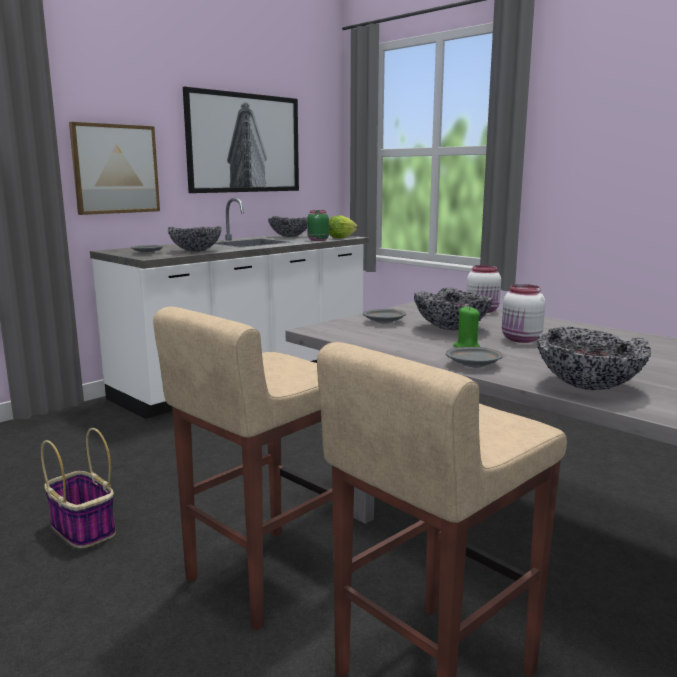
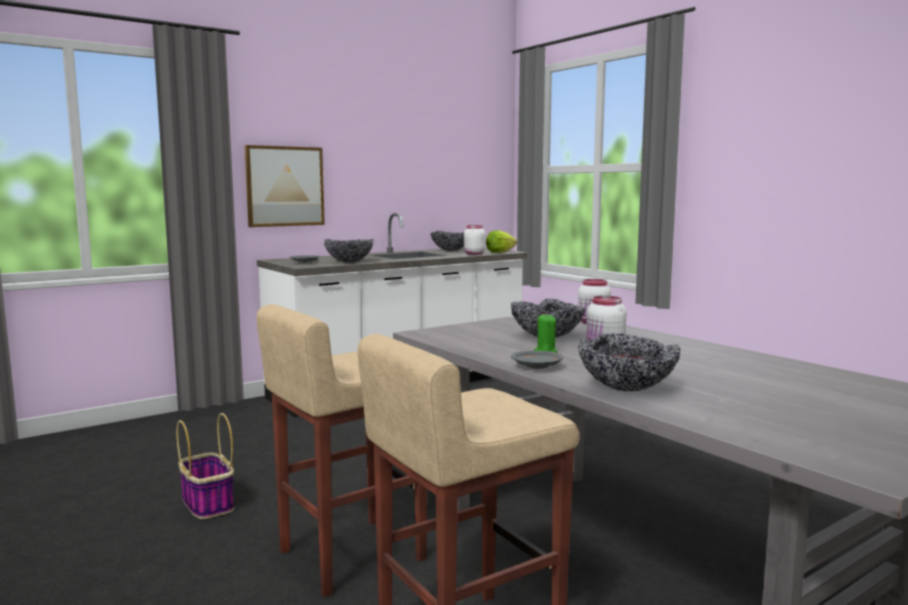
camera: 10 degrees right, 5 degrees down
picture [183,86,299,193] -> none
green jar [307,210,329,241] -> white jar [464,225,485,255]
grey plate [363,309,406,324] -> none

